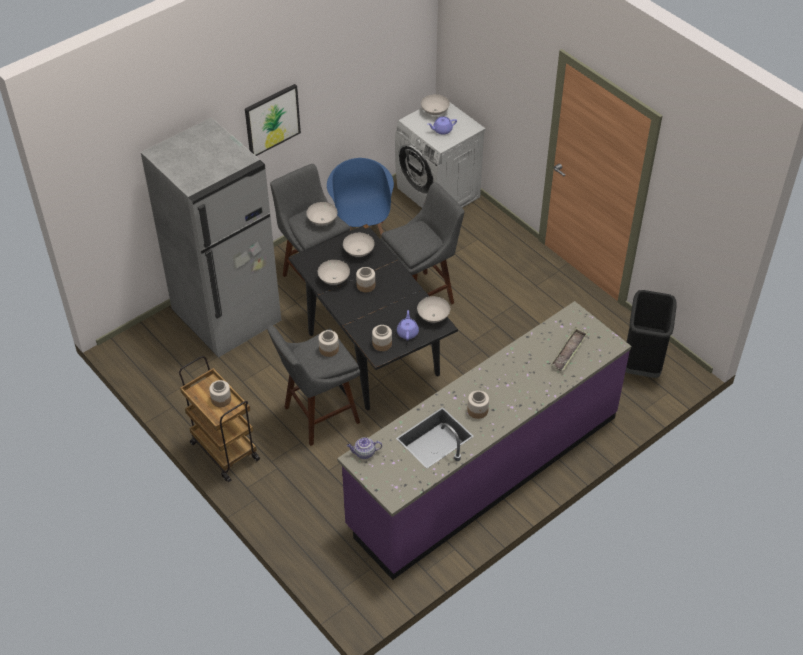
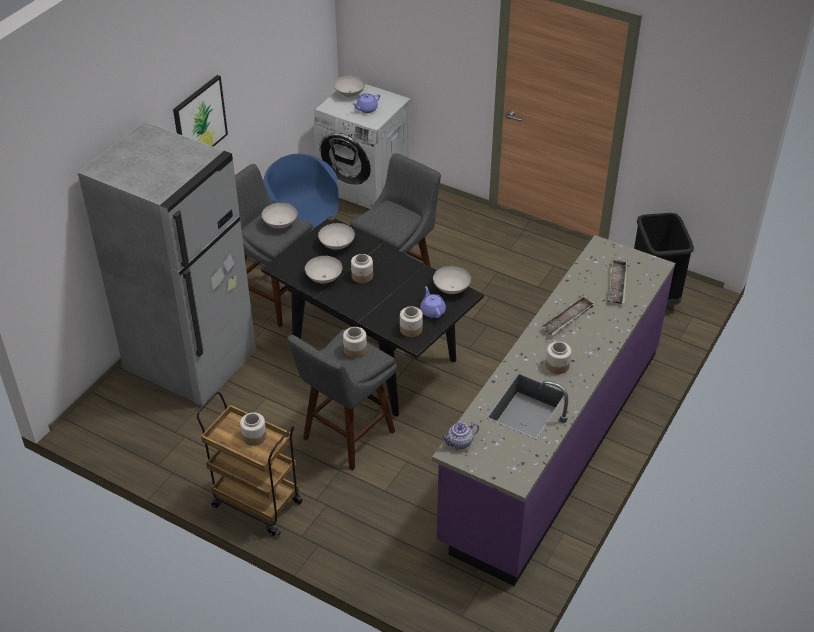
camera: 20 degrees left, 5 degrees down
none -> tray [541,295,595,335]

